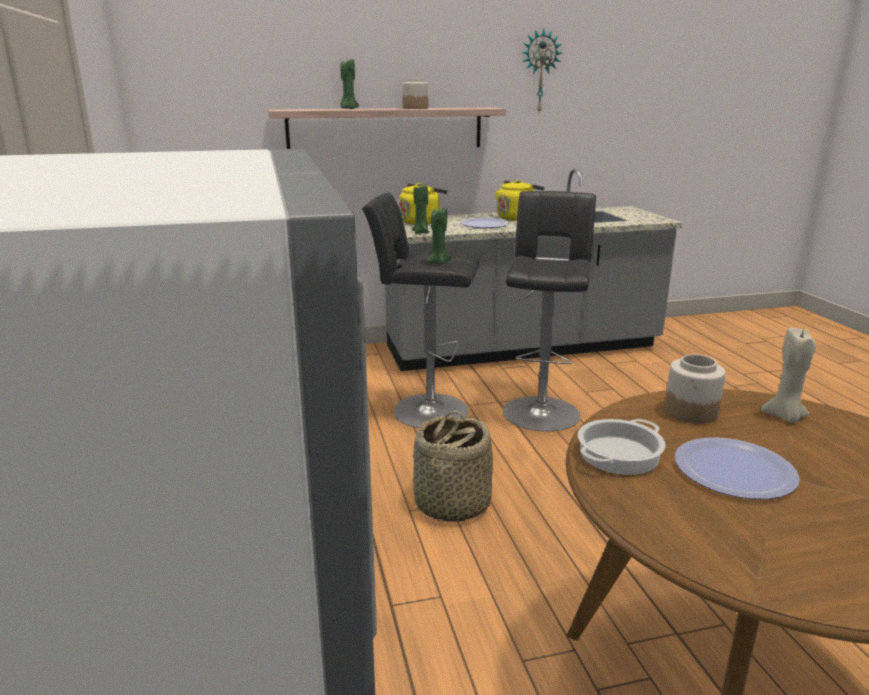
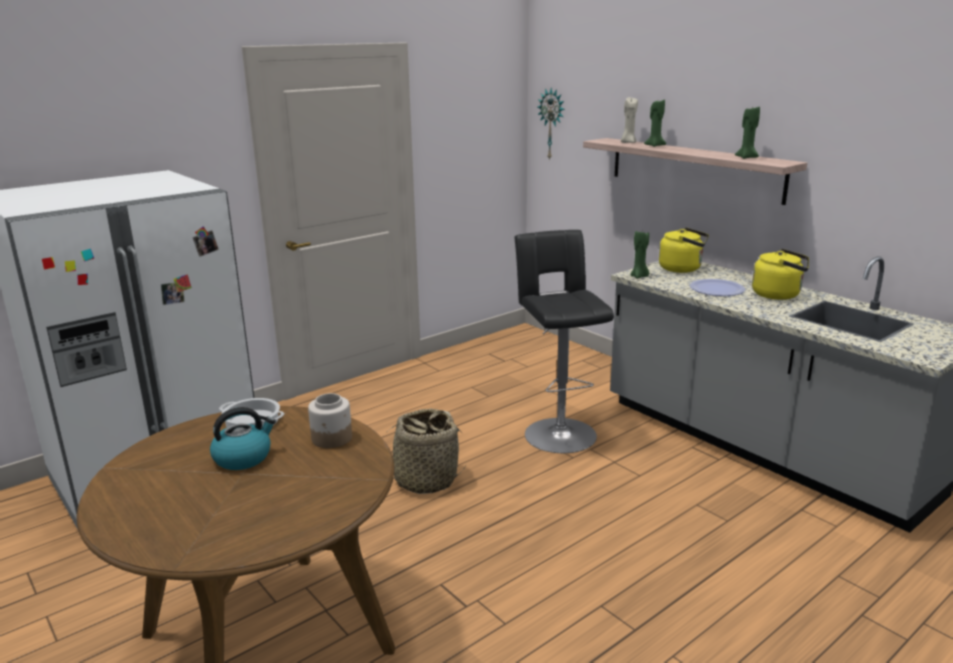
camera: 65 degrees right, 0 degrees up
jar [402,78,428,109] -> none
green candle [427,207,451,264] -> green candle moved to [735,107,760,159]
black stool [503,191,596,431] -> none
wall clock [522,29,562,112] -> wall clock moved to [538,88,565,161]
plate [675,438,800,499] -> kettle [210,407,276,470]
beige candle [761,328,816,423] -> beige candle moved to [621,97,638,143]

